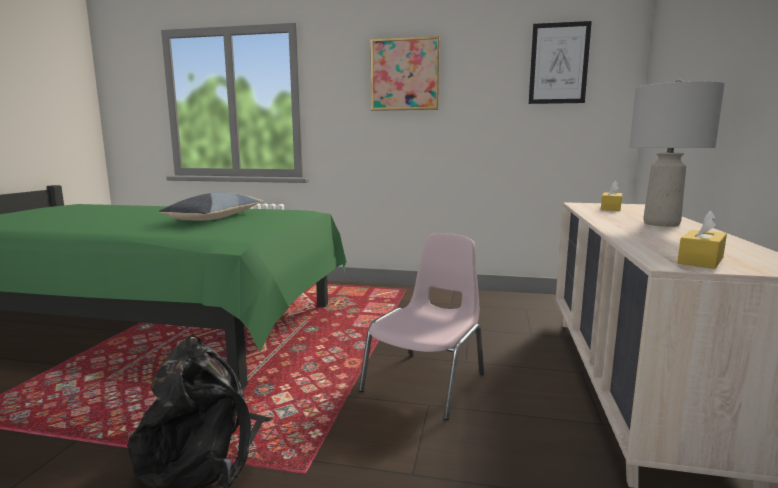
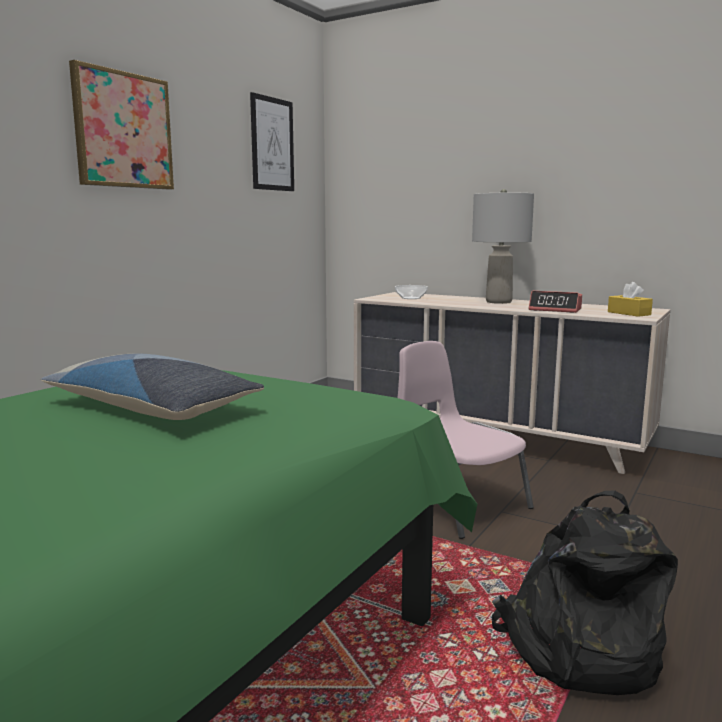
camera: 70 degrees left, 0 degrees up
yellow tissue box [601,181,622,211] -> bowl [395,285,428,299]
none -> alarm clock [528,291,582,313]

